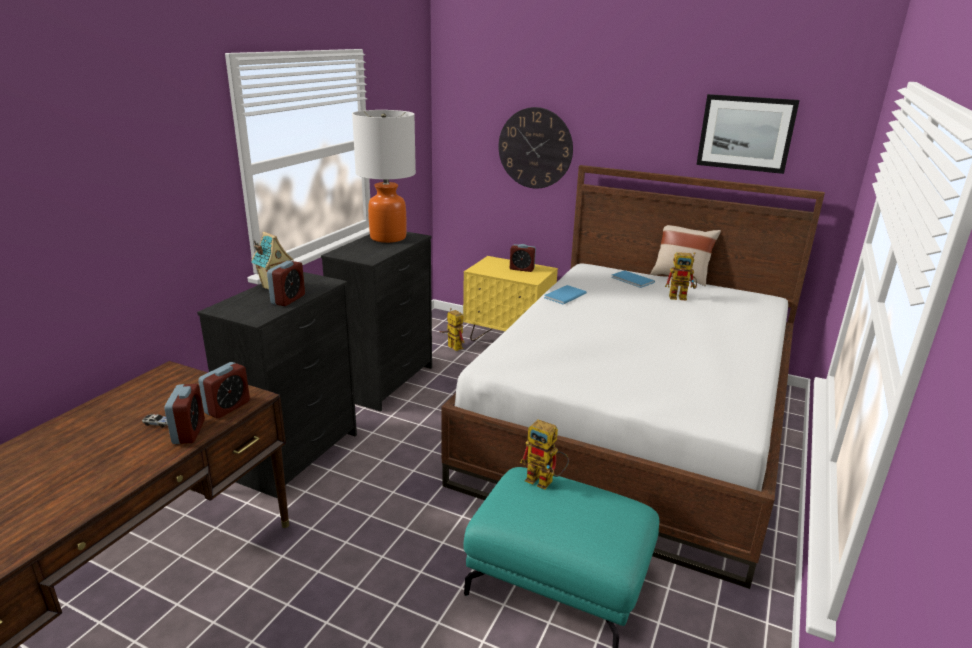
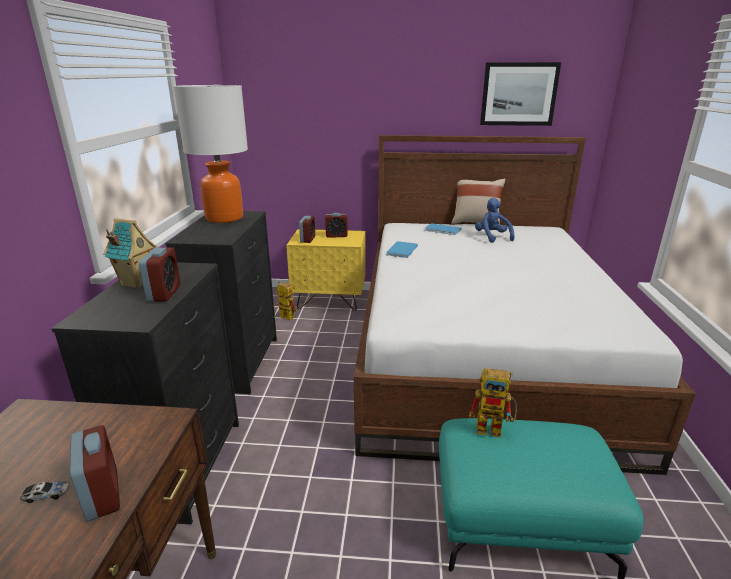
camera: 20 degrees left, 0 degrees up
alarm clock [198,362,250,418] -> alarm clock moved to [299,216,315,243]
wall clock [498,107,573,189] -> none
toy robot [665,252,697,301] -> blue plush toy [475,198,515,243]

